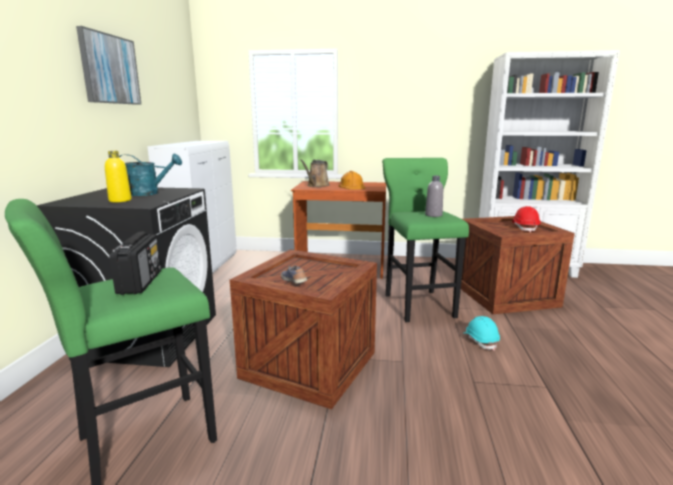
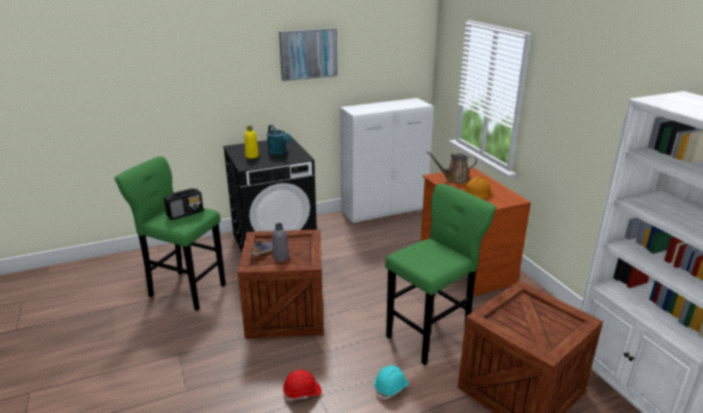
camera: 60 degrees right, 10 degrees up
grey bottle [425,176,443,217] -> grey bottle moved to [272,223,289,261]
red hard hat [512,206,541,232] -> red hard hat moved to [283,370,322,401]

